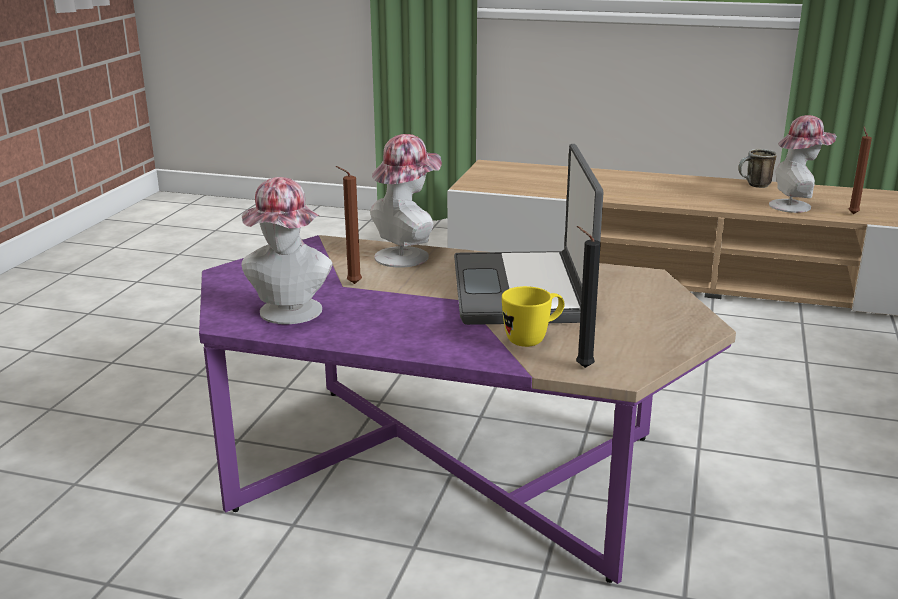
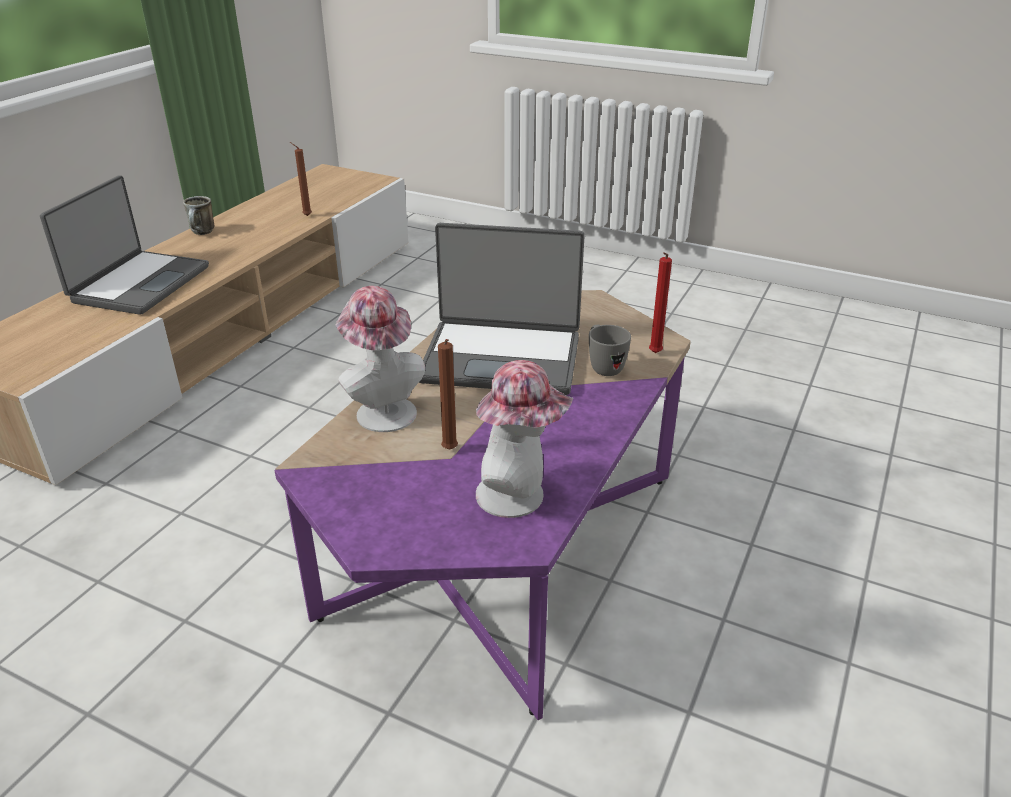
camera: 80 degrees left, 10 degrees up
yellow mug [502,286,565,347] -> grey mug [589,325,631,376]
black candle [576,226,601,368] -> red candle [649,252,672,353]
hat [769,115,837,213] -> none
none -> laptop [40,175,209,315]

